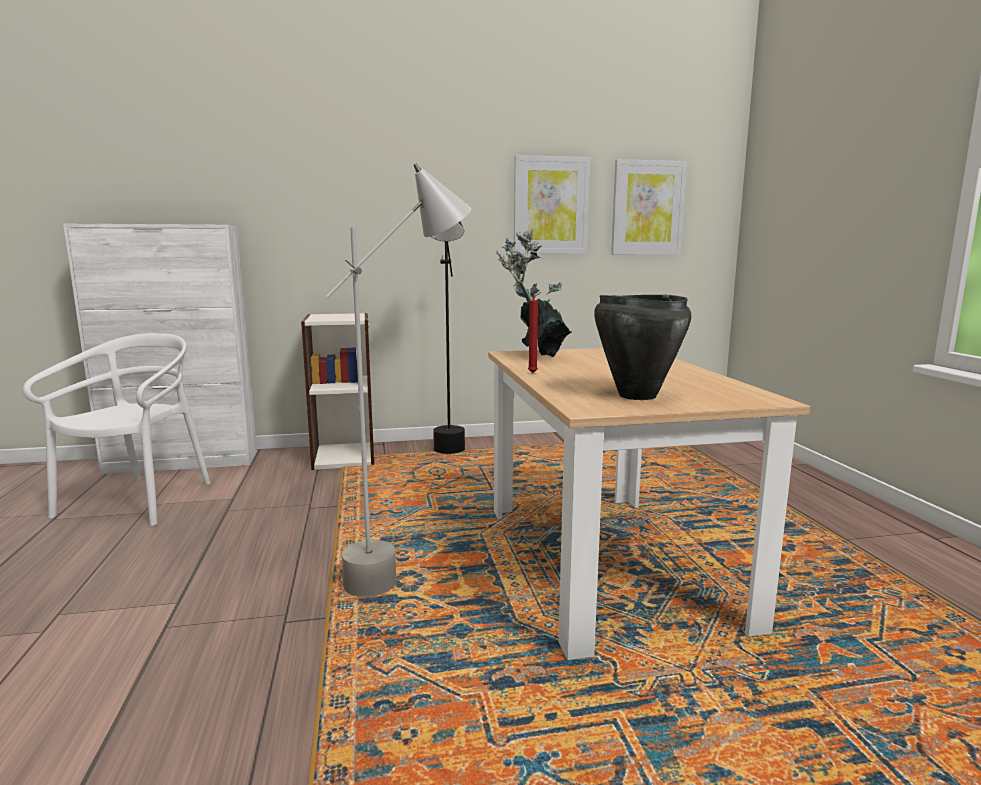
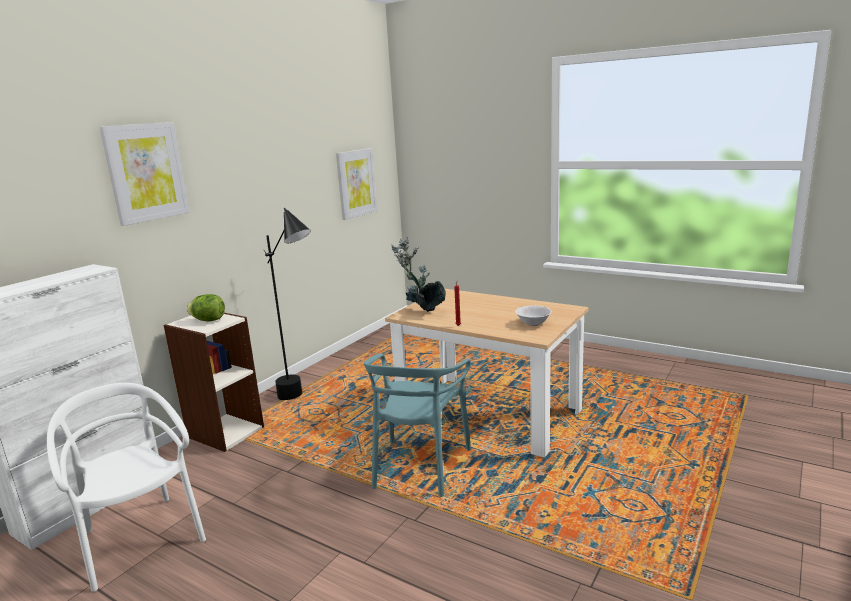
camera: 45 degrees left, 5 degrees up
grey floor lamp [326,163,471,597] -> turquoise chair [364,353,471,497]
picture [514,155,590,254] -> picture moved to [100,122,190,226]
black cooking pot [594,294,691,400] -> white bowl [515,305,552,326]
none -> lettuce [186,294,225,322]

